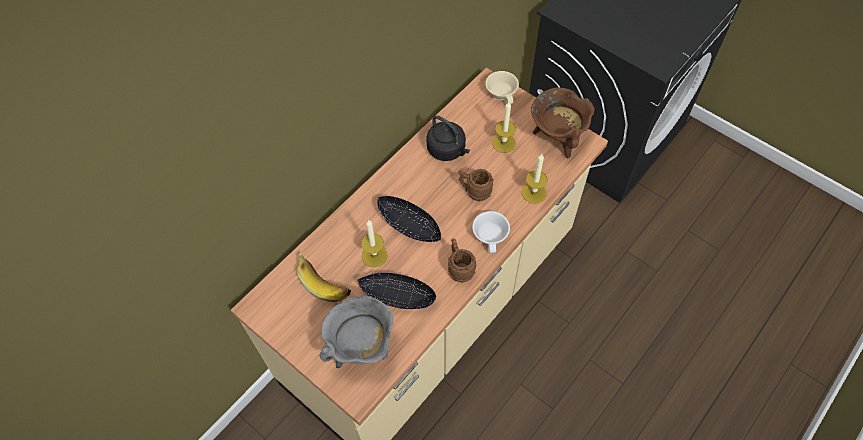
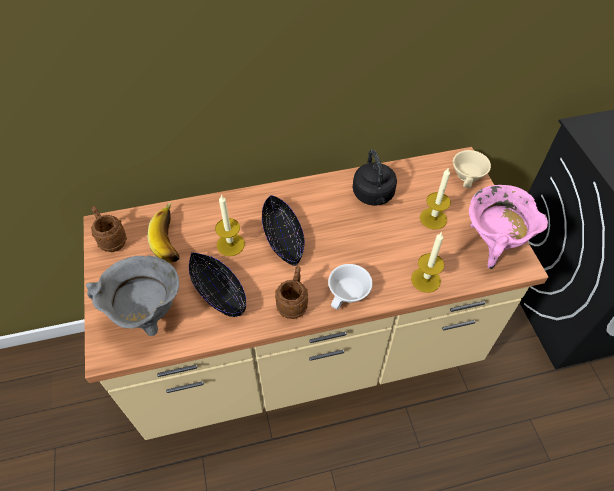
camera: 35 degrees right, 5 degrees down
brown mug [458,169,494,201] -> brown mug moved to [91,206,127,252]
brown cooking pot [531,87,595,158] -> pink cooking pot [469,185,548,269]

